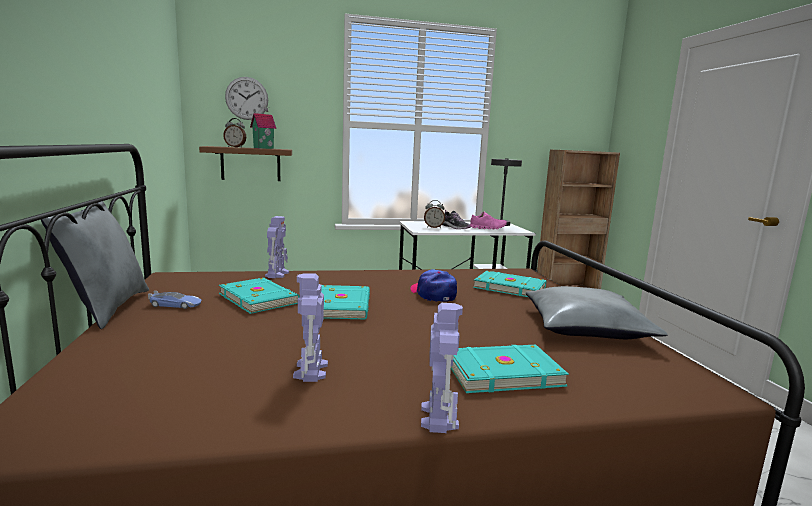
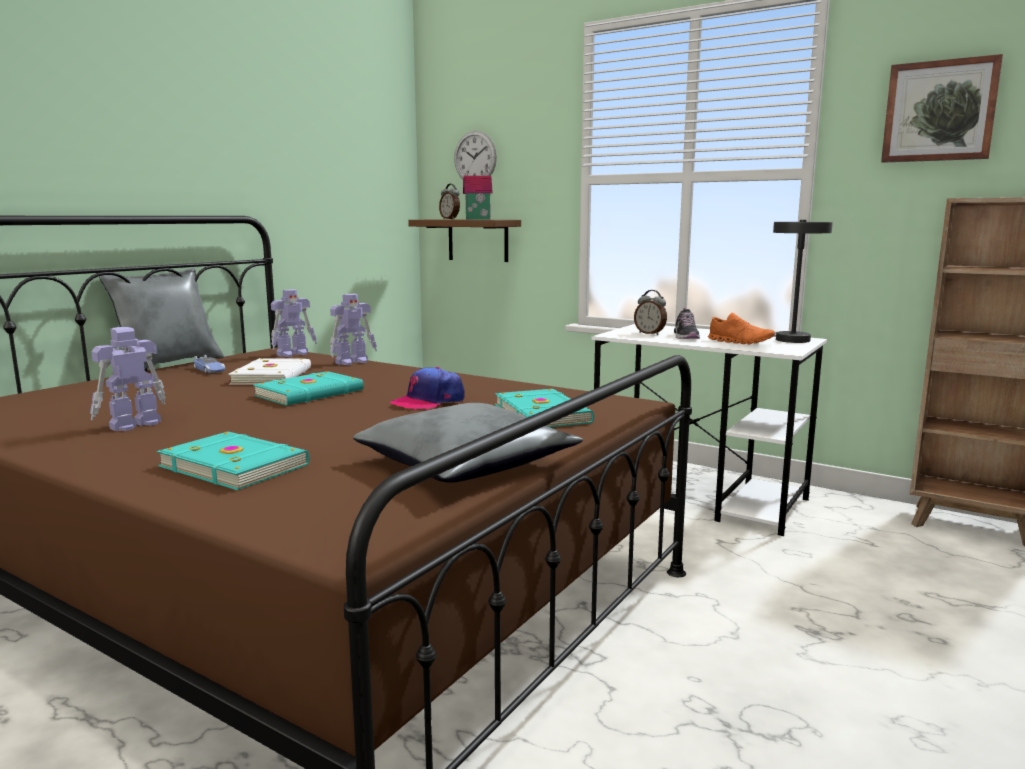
camera: 45 degrees right, 0 degrees up
turquoise book [219,278,300,314] -> white book [228,358,311,385]
cap [410,269,457,302] -> cap turned 150 degrees counterclockwise [390,367,465,410]
toy robot [421,303,463,433] -> toy robot moved to [271,289,317,357]
pink shoe [470,212,507,229] -> orange shoe [708,313,775,344]
none -> picture [881,54,1003,163]

